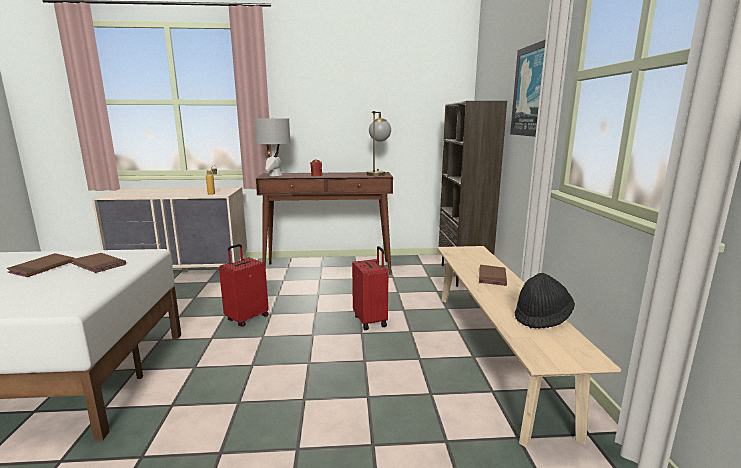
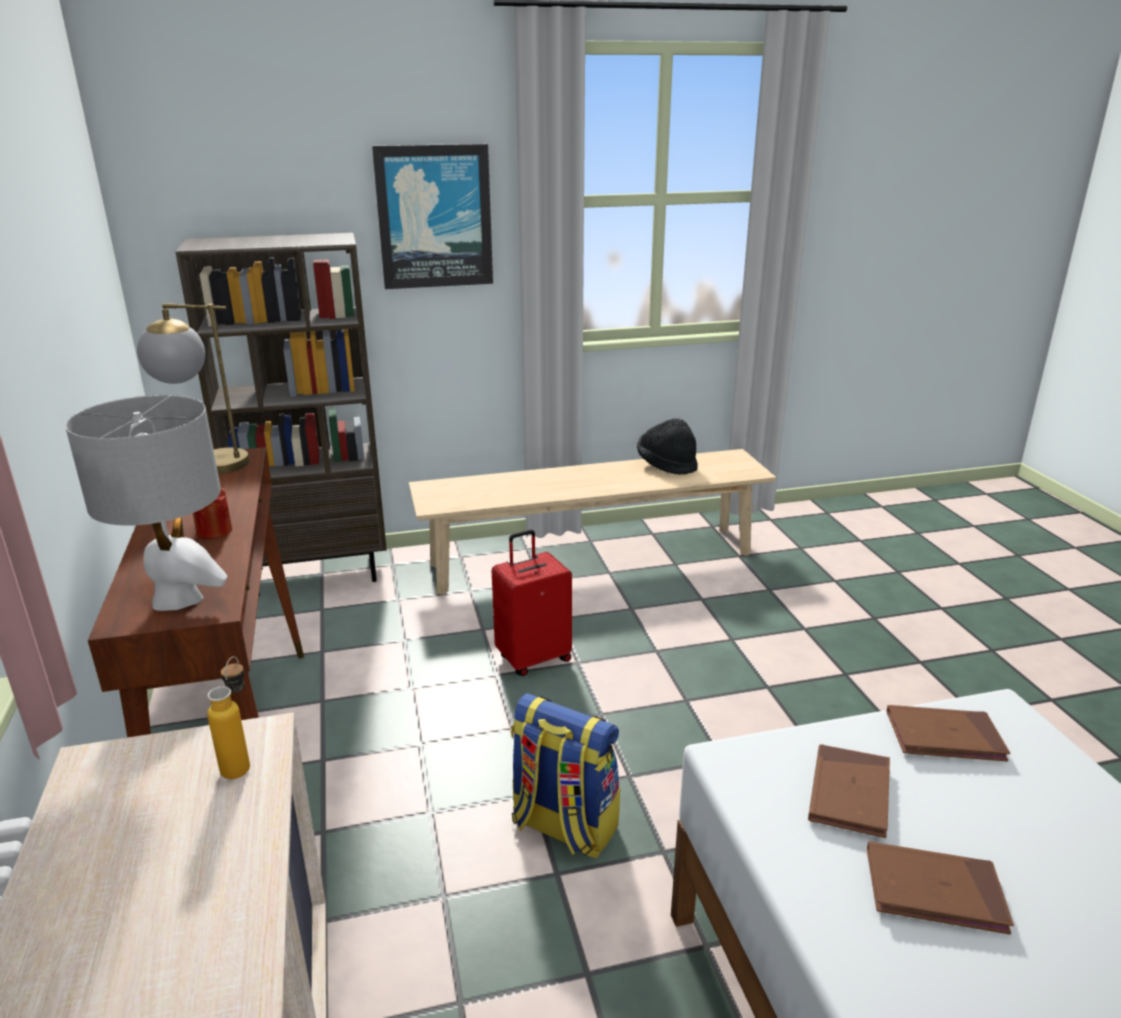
camera: 100 degrees left, 10 degrees up
red suitcase [219,244,269,326] -> backpack [511,693,620,858]
brown book [479,265,507,286] -> brown book moved to [886,705,1010,762]

